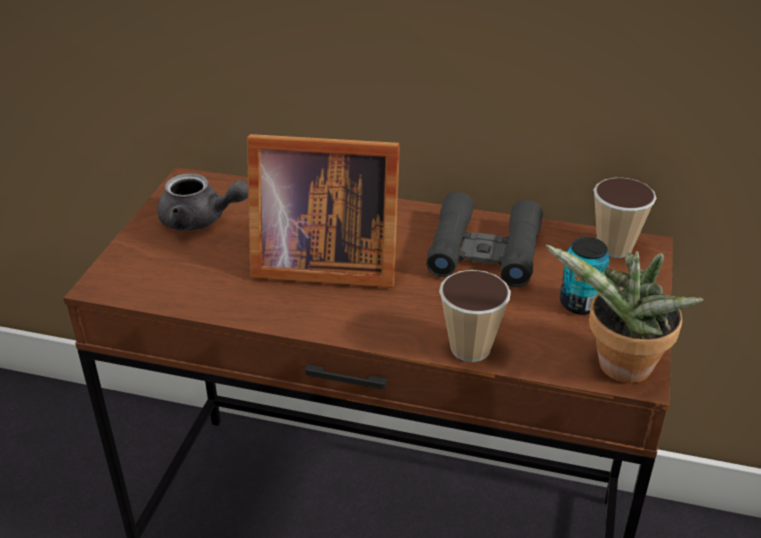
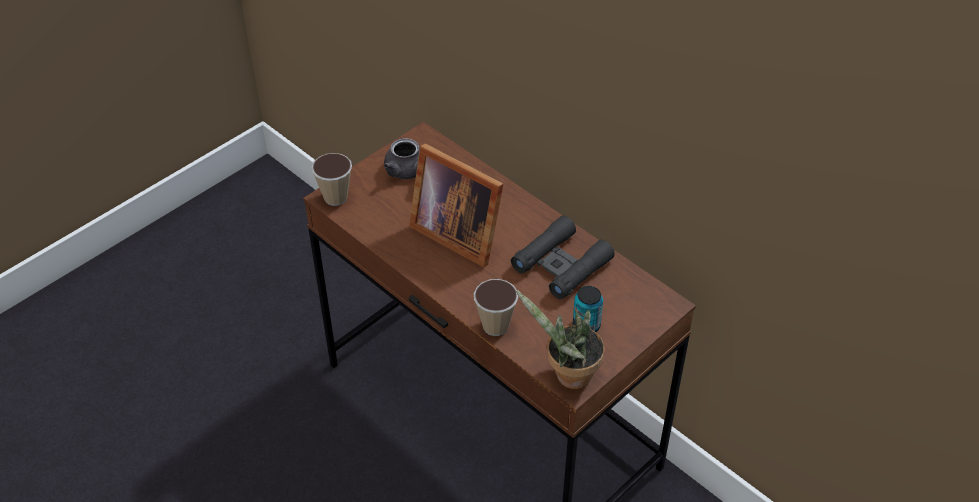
camera: 30 degrees right, 10 degrees up
cup [593,178,656,258] -> cup moved to [311,153,352,206]

